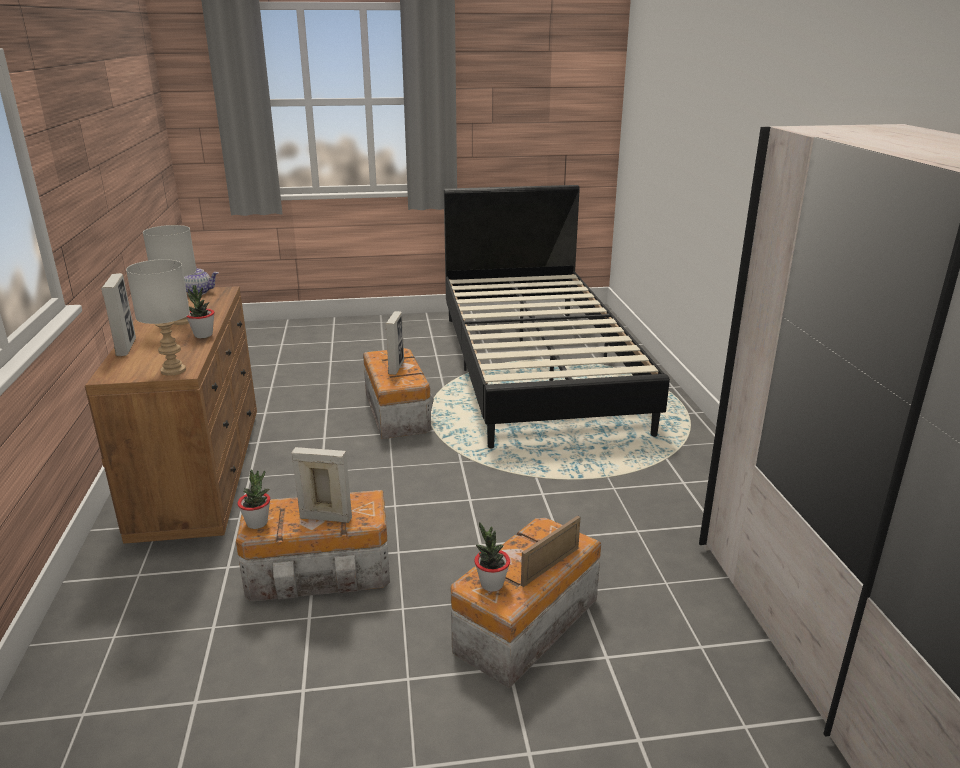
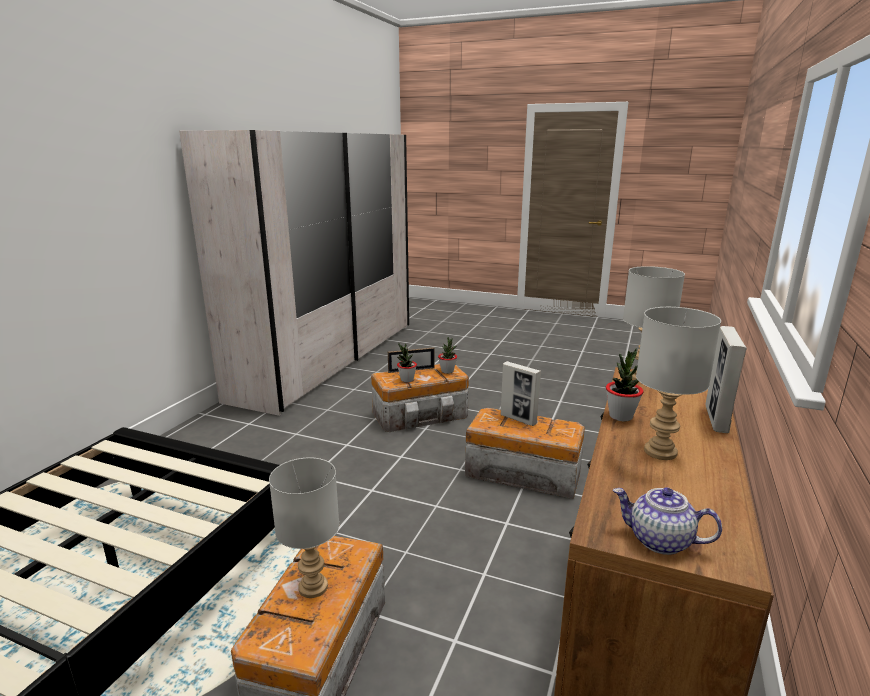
camera: 150 degrees left, 5 degrees down
potted plant [237,470,270,529] -> potted plant moved to [397,343,417,382]
picture frame [385,311,404,375] -> grey table lamp [269,458,339,598]

